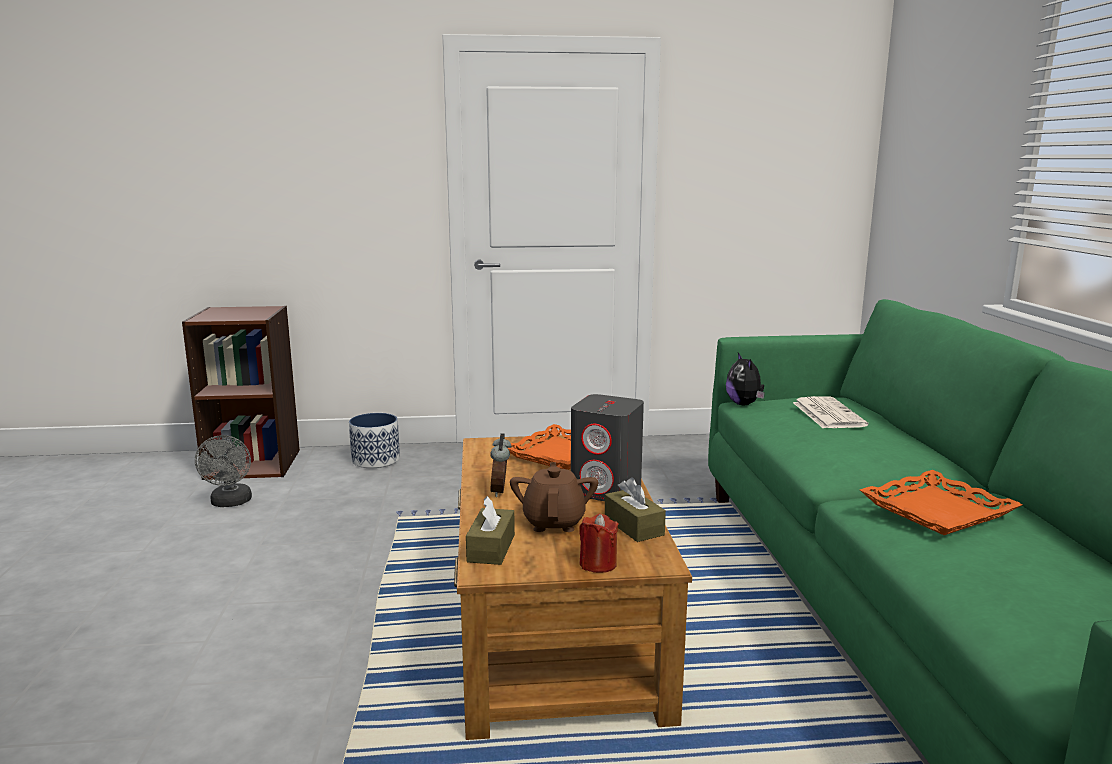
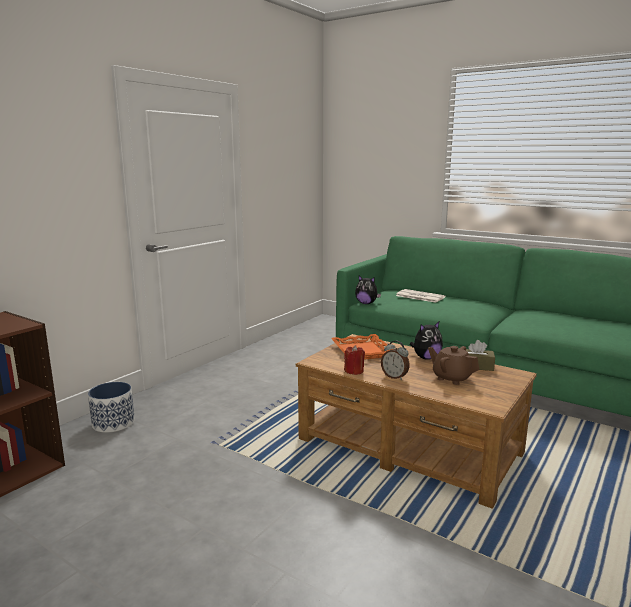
camera: 50 degrees left, 0 degrees up
grey fan [195,435,252,507] -> none
brown tissue box [466,496,515,565] -> none
grey speaker [571,394,644,501] -> plush toy [410,322,443,360]
red candle [579,514,619,573] -> red candle moved to [344,345,365,375]
orange tray [860,470,1022,535] -> none

